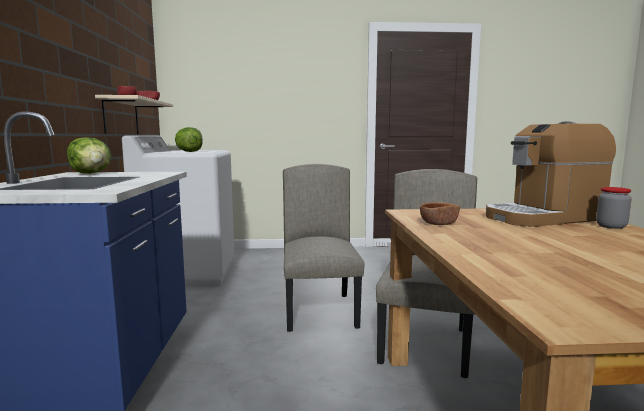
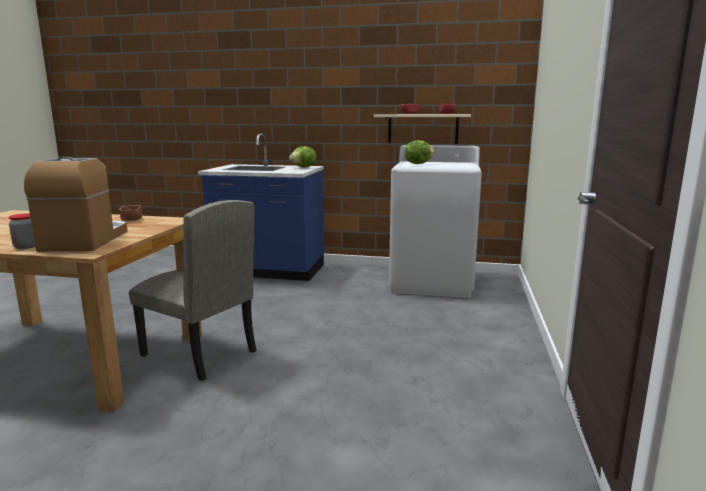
camera: 105 degrees right, 5 degrees up
beige chair [283,164,364,332] -> none

